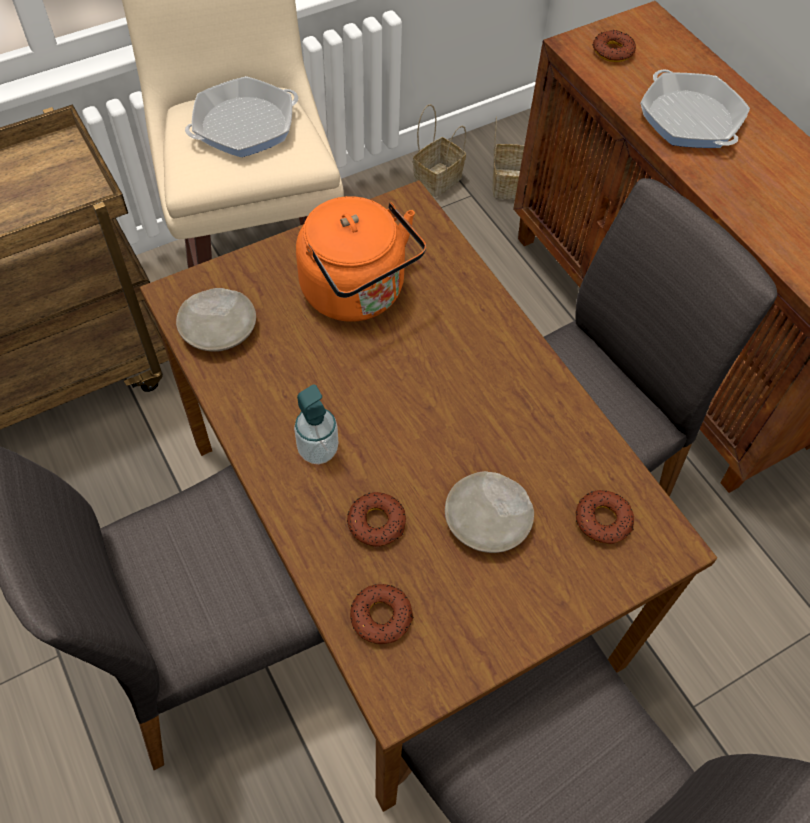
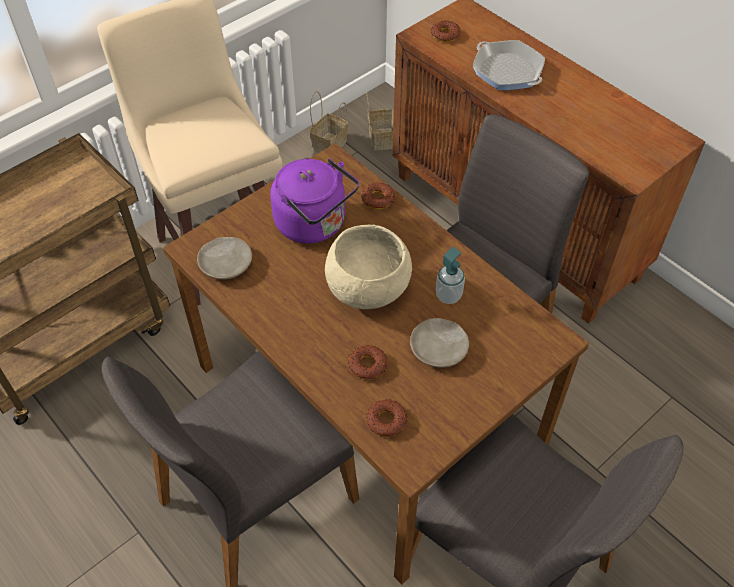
camera: 10 degrees left, 5 degrees down
frying pan [185,76,298,157] -> none
soap dispenser [294,384,338,464] -> soap dispenser moved to [436,247,465,304]
orange kettle [296,196,426,322] -> purple kettle [270,158,359,244]
donut [576,490,634,544] -> donut moved to [361,182,395,209]
none -> beige bowl [325,224,412,309]

